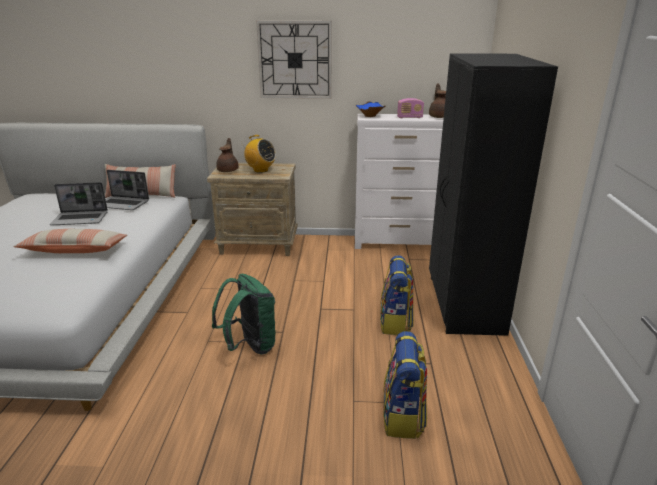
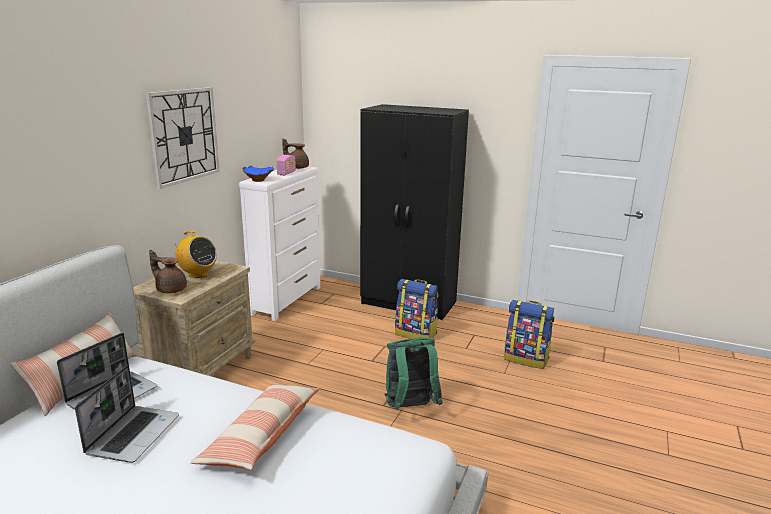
camera: 70 degrees left, 5 degrees down
radio [241,135,276,173] -> radio turned 75 degrees clockwise [172,231,217,278]

